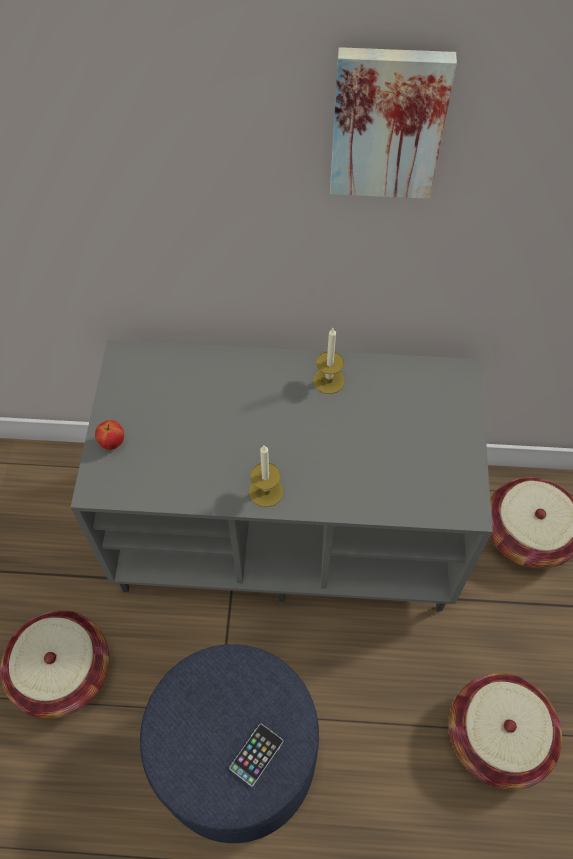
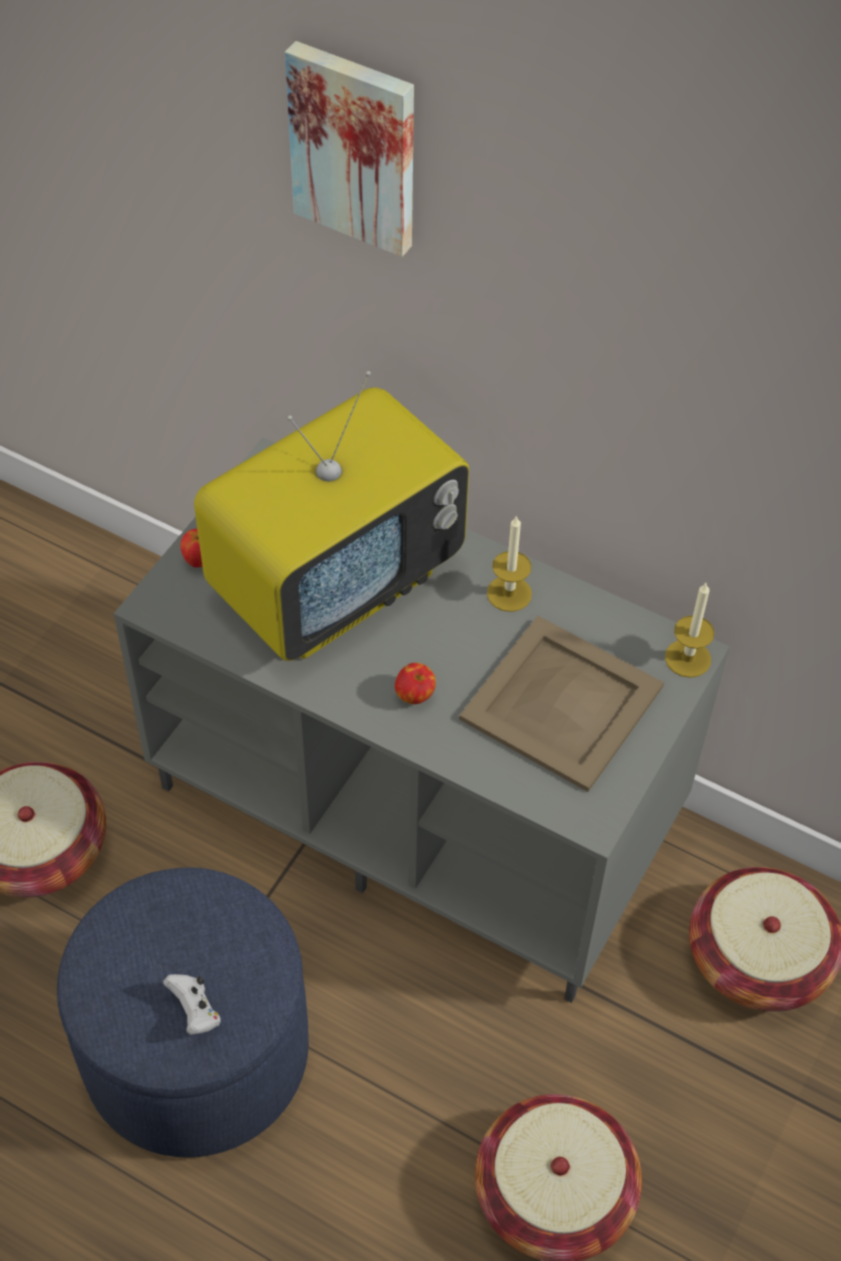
camera: 25 degrees right, 5 degrees down
phone [229,723,283,787] -> white game controller [163,974,221,1035]
candle [249,446,283,507] -> candle moved to [665,583,714,678]
picture [330,47,457,199] -> picture moved to [285,41,414,257]
none -> television [194,371,469,661]
none -> apple [395,663,436,704]
none -> beige tray [459,616,664,792]

